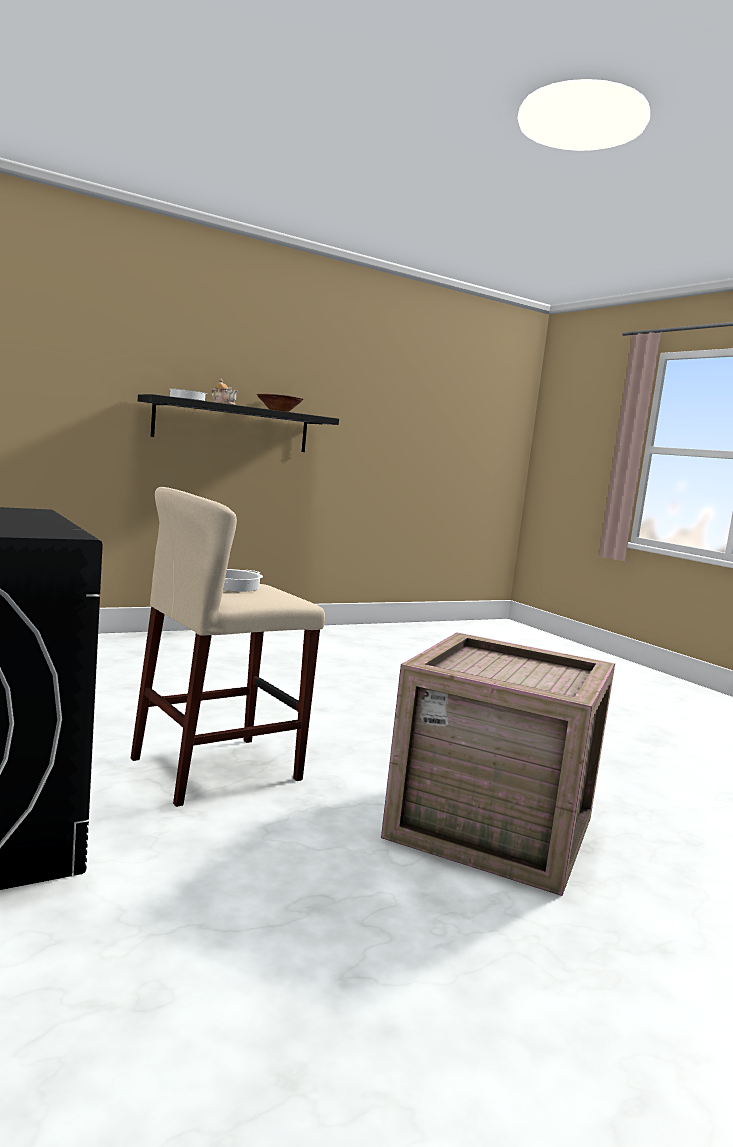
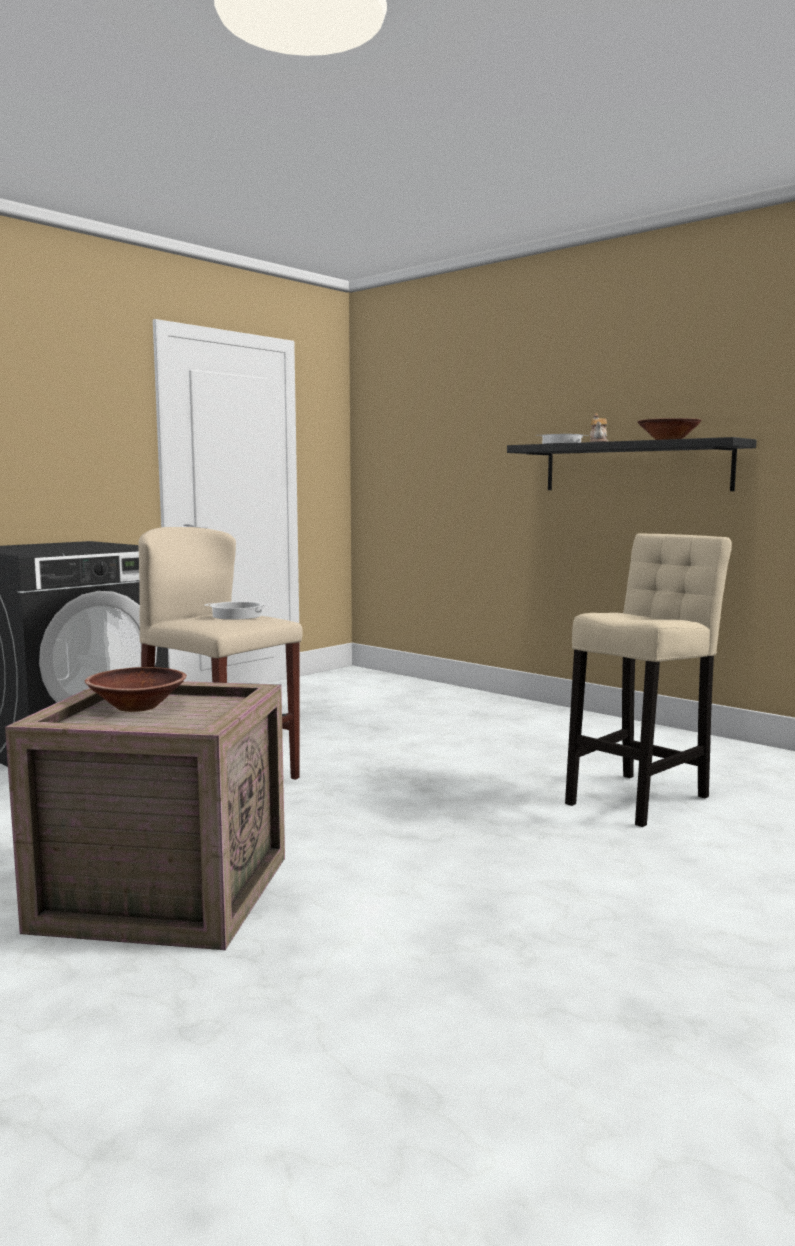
camera: 75 degrees right, 0 degrees up
none -> brown bowl [85,667,187,712]
none -> beige stool [565,533,732,827]

